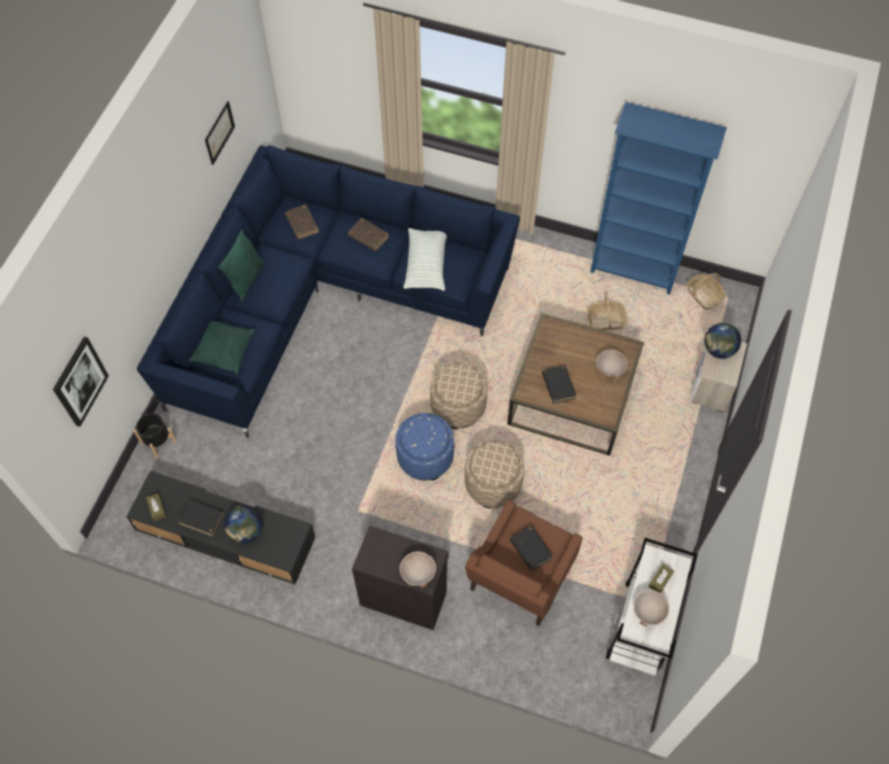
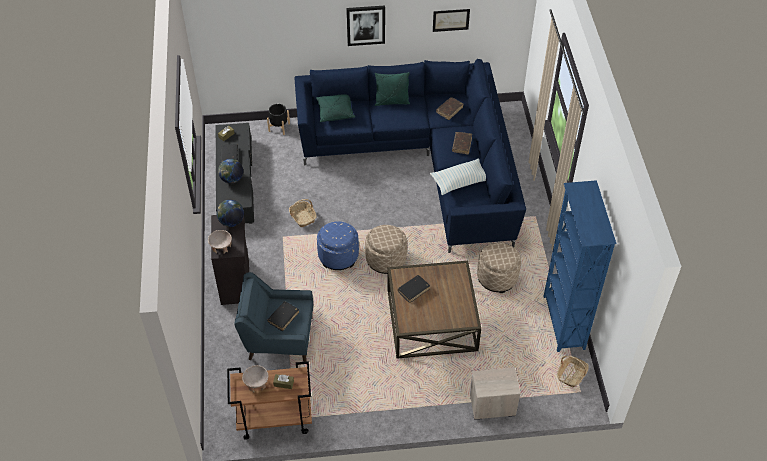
camera: 65 degrees right, 10 degrees down
picture [53,337,109,427] -> picture moved to [346,5,385,46]
beige ottoman [465,440,524,508] -> beige ottoman moved to [477,243,521,293]
brown armchair [465,500,583,626] -> blue armchair [234,272,314,362]
basket [586,296,628,330] -> basket moved to [289,199,317,227]
beige bowl [597,349,627,381] -> none
white cart [606,538,697,676] -> brown cart [227,361,312,440]
globe [704,323,741,359] -> globe moved to [216,200,244,227]

